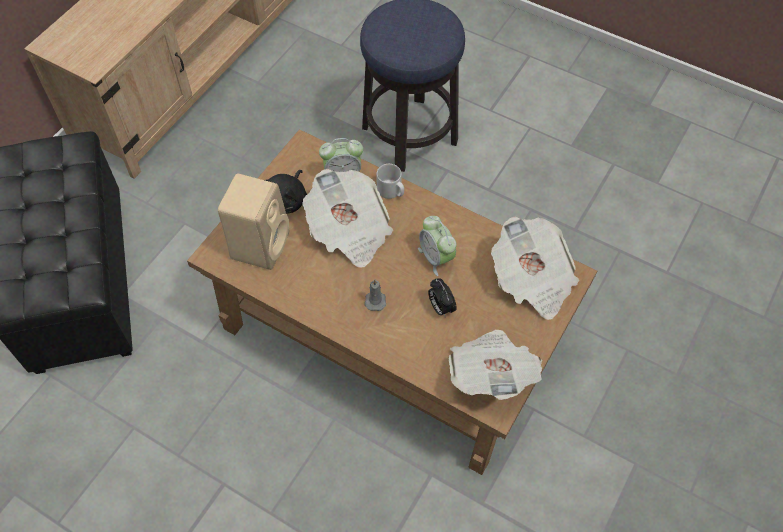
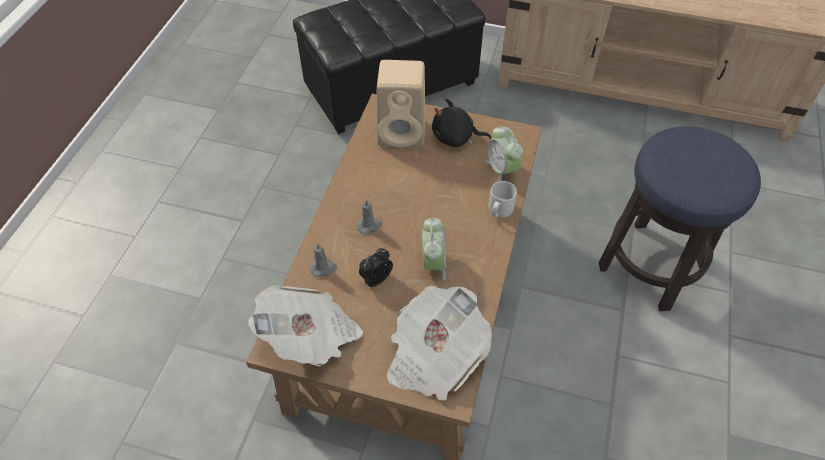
camera: 75 degrees right, 5 degrees down
newspaper [303,169,393,268] -> none
alarm clock [418,216,457,276] -> alarm clock turned 135 degrees clockwise [422,218,446,280]
none -> grey candle [310,243,337,277]

